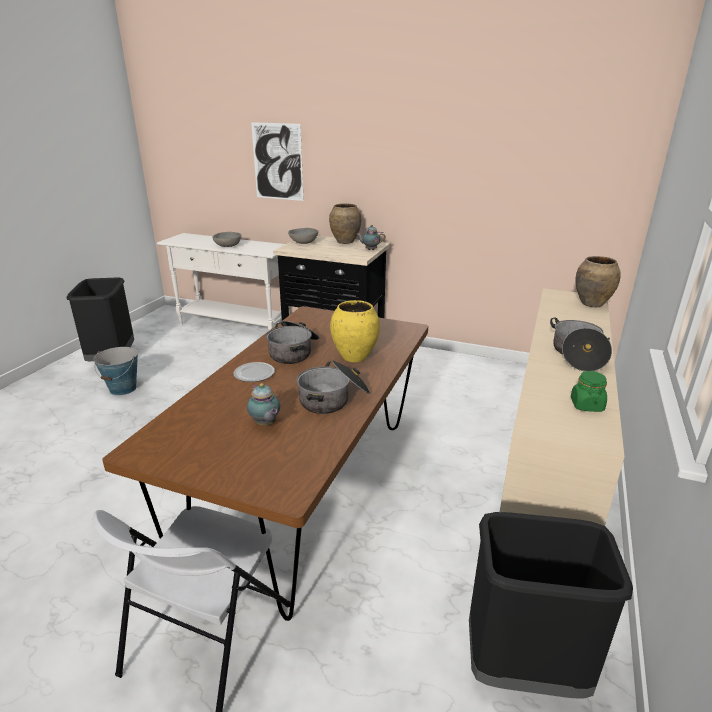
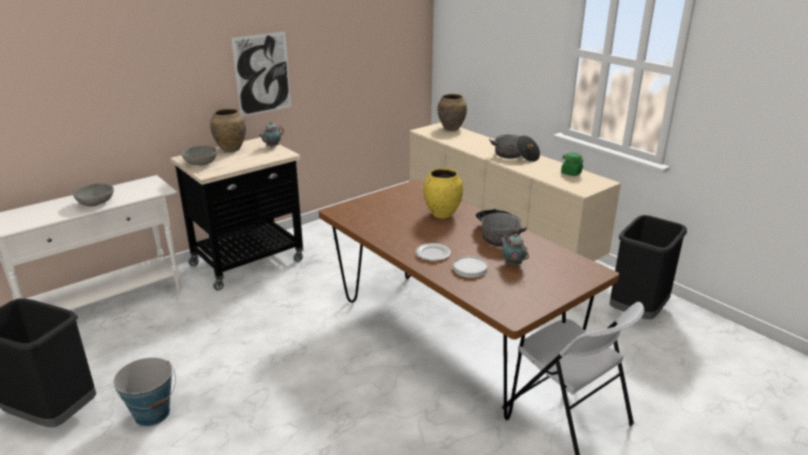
camera: 60 degrees left, 0 degrees up
teapot [247,383,280,425] -> teapot turned 120 degrees counterclockwise [500,234,529,266]
picture [251,122,304,201] -> picture moved to [231,32,291,116]
cooking pot [266,321,319,364] -> none
none -> white plate [453,256,487,278]

